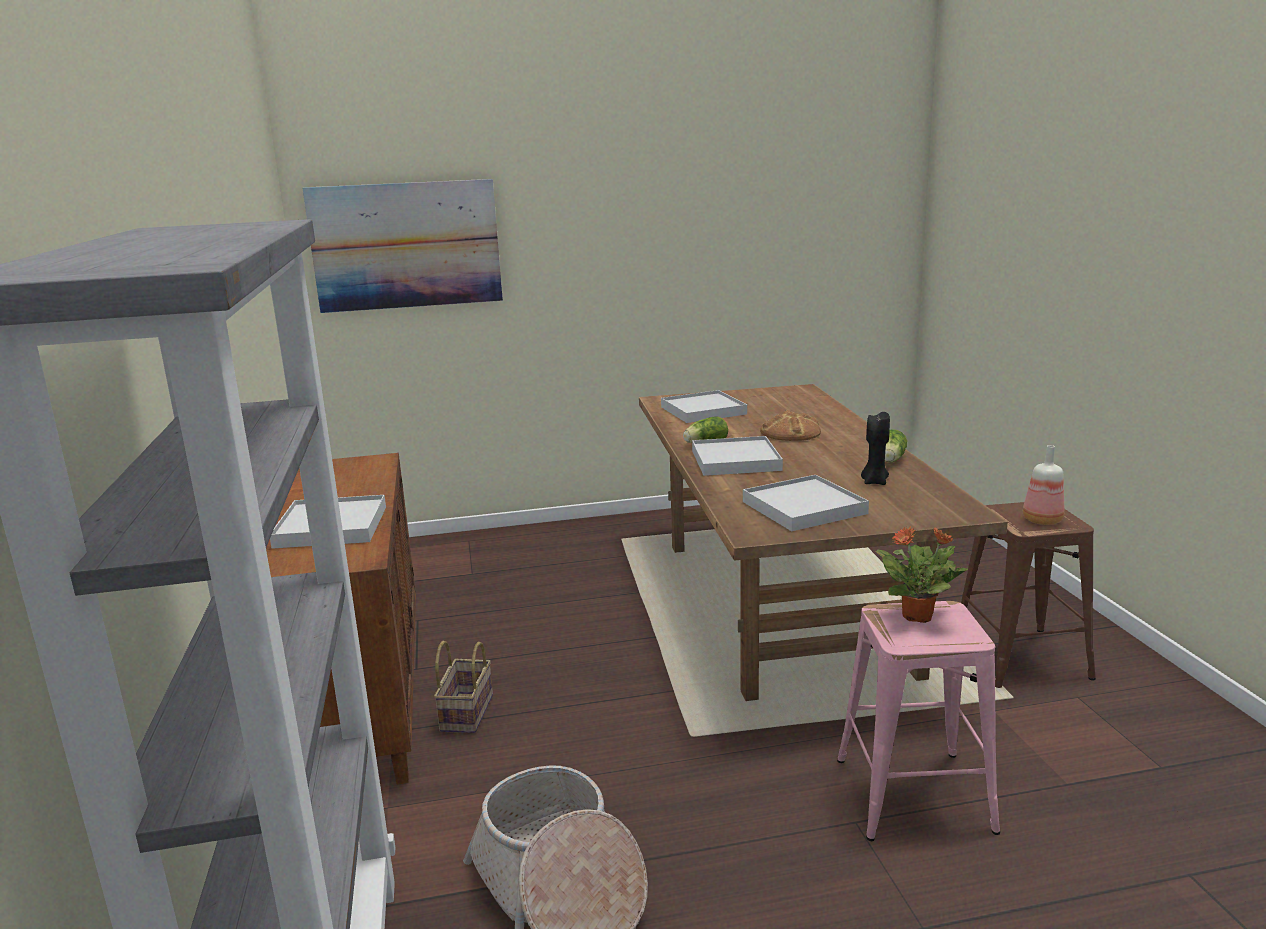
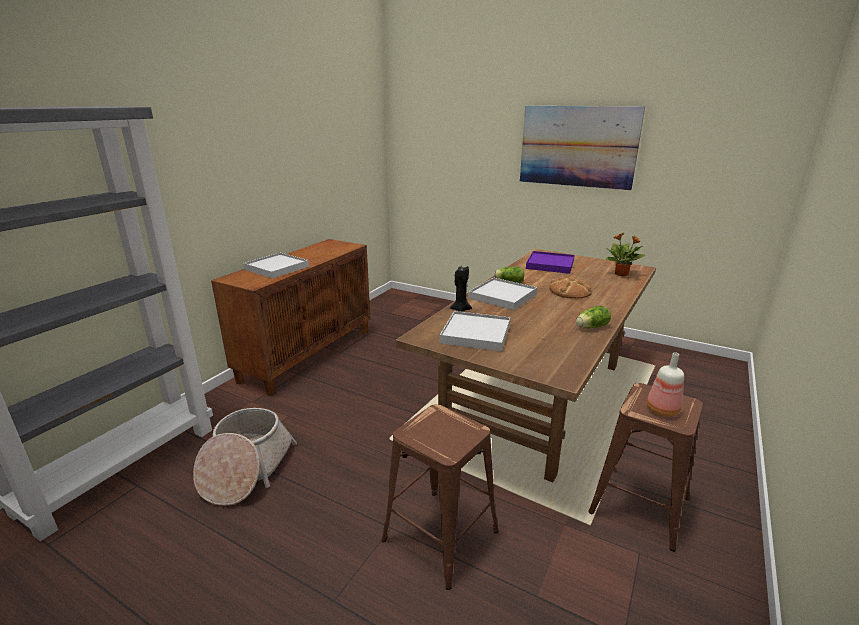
camera: 40 degrees right, 5 degrees up
picture [303,179,503,313] -> picture moved to [520,106,645,190]
basket [434,641,493,733] -> none
white tray [661,390,747,423] -> purple tray [526,251,575,274]
pink stool [837,601,1000,841] -> brown stool [381,404,499,590]
black candle [861,412,890,485] -> black candle moved to [450,266,472,312]
potted plant [876,526,968,623] -> potted plant moved to [606,233,645,276]

